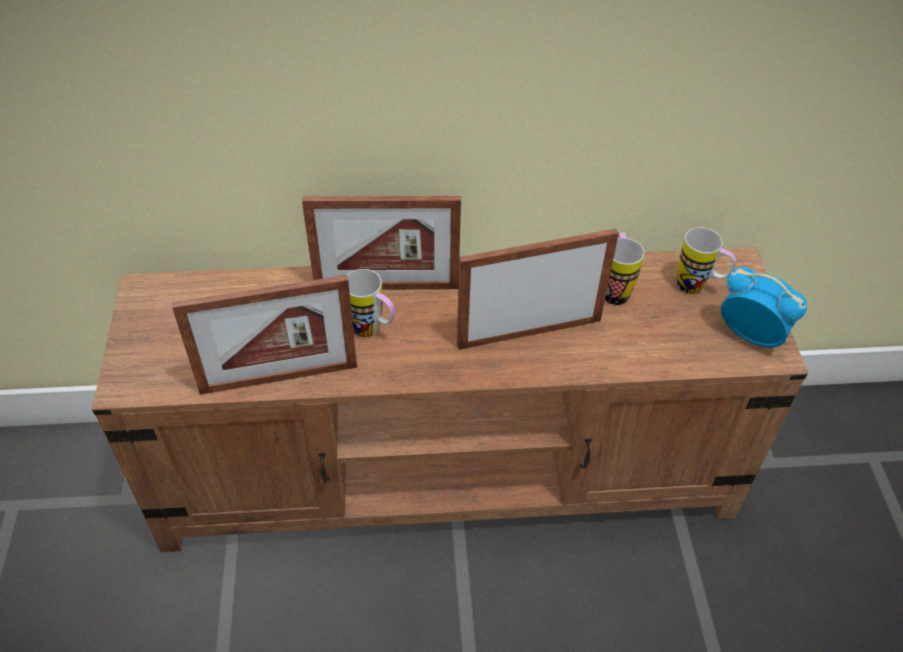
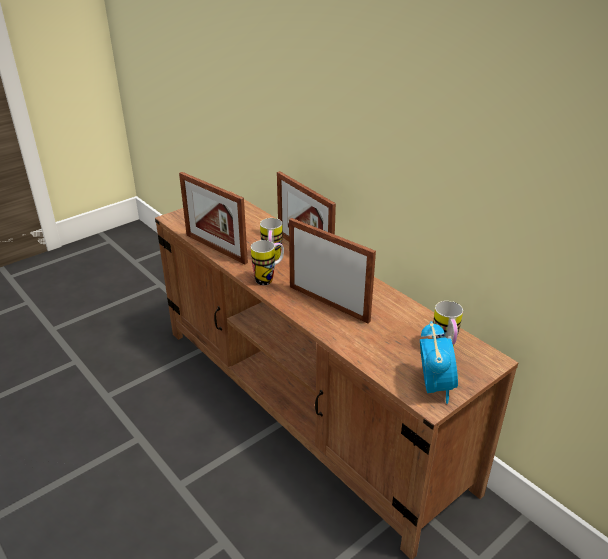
camera: 55 degrees right, 15 degrees down
mug [605,232,644,305] -> mug moved to [251,240,284,285]

